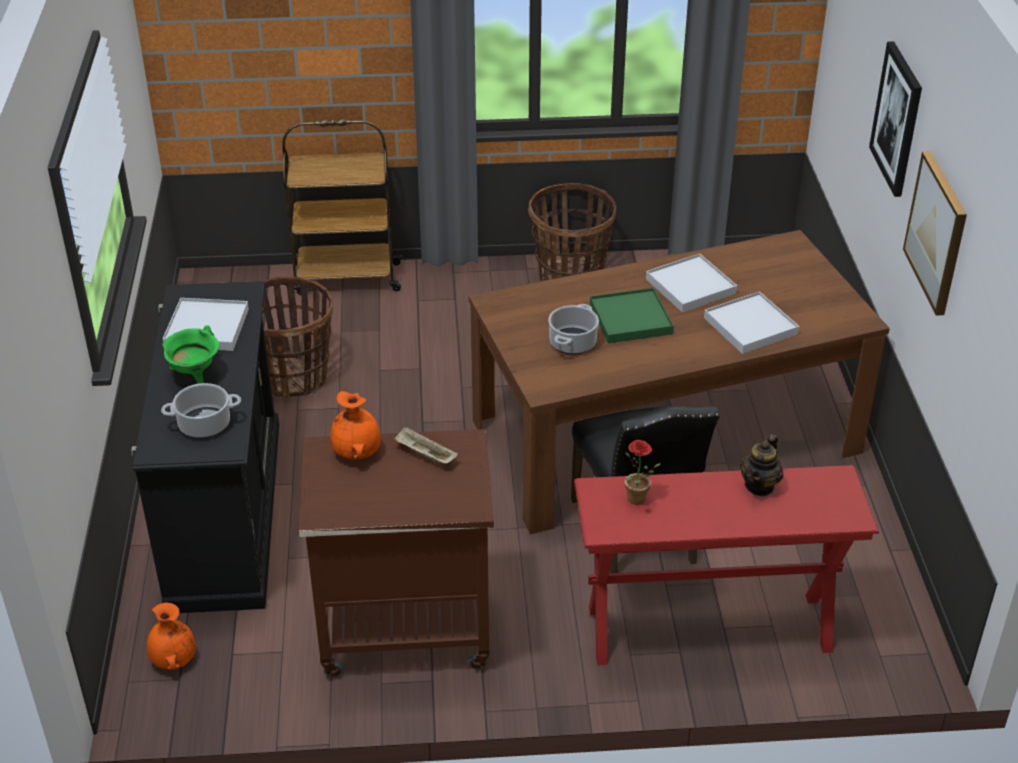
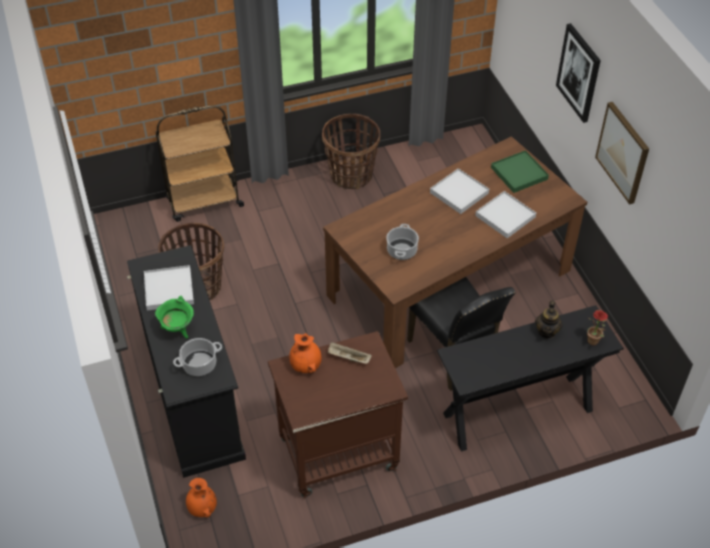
camera: 15 degrees left, 10 degrees up
red console table [574,465,879,665] -> black console table [437,305,624,452]
green tray [590,288,674,343] -> green tray moved to [491,150,549,193]
potted plant [625,440,661,505] -> potted plant moved to [587,310,608,345]

